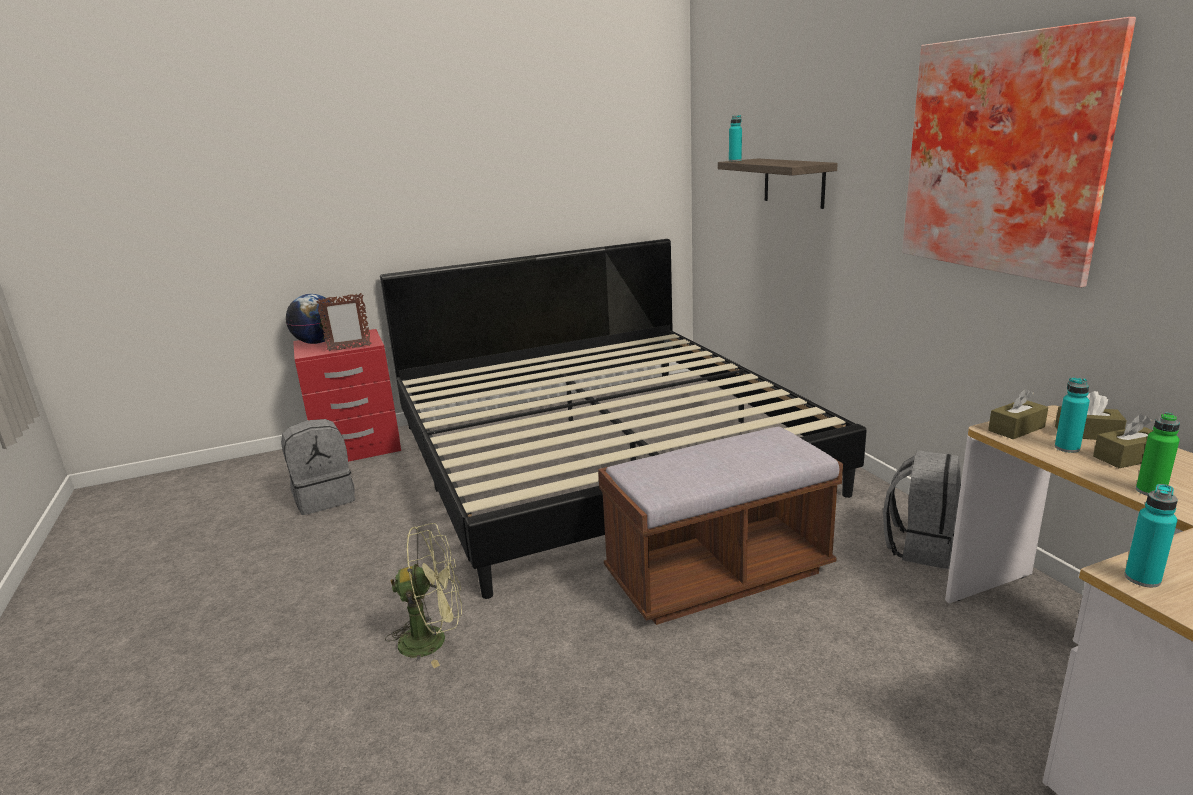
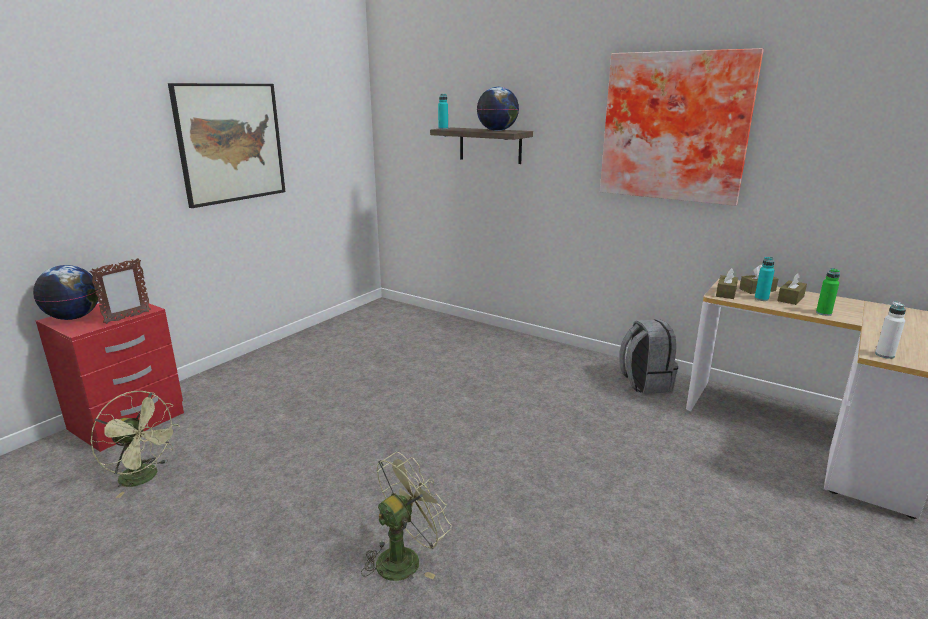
camera: 35 degrees left, 0 degrees up
grey backpack [281,419,355,515] -> green fan [91,391,180,498]
bed [380,239,867,599] -> none
brown bench [598,427,843,625] -> none
turquoise bottle [1124,484,1178,587] -> white bottle [875,302,906,359]
none -> picture [168,83,286,208]
none -> globe [477,87,519,131]

